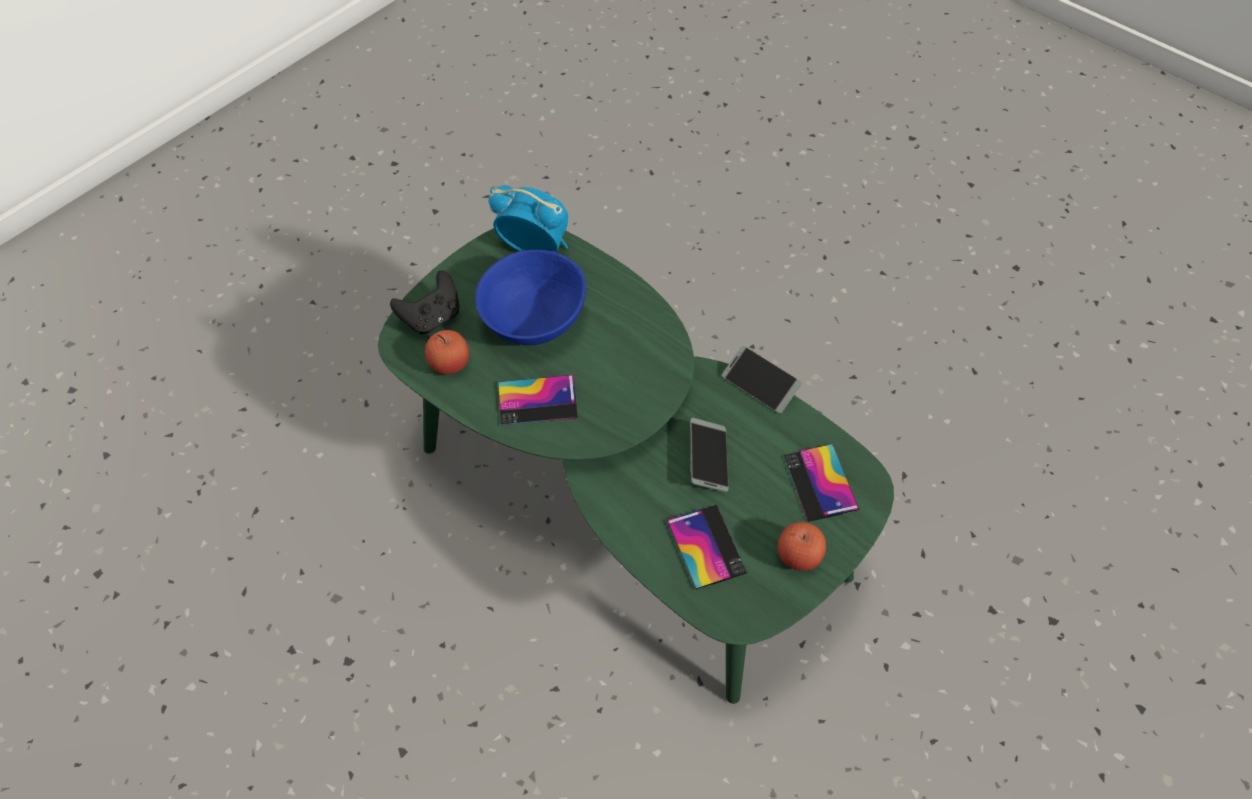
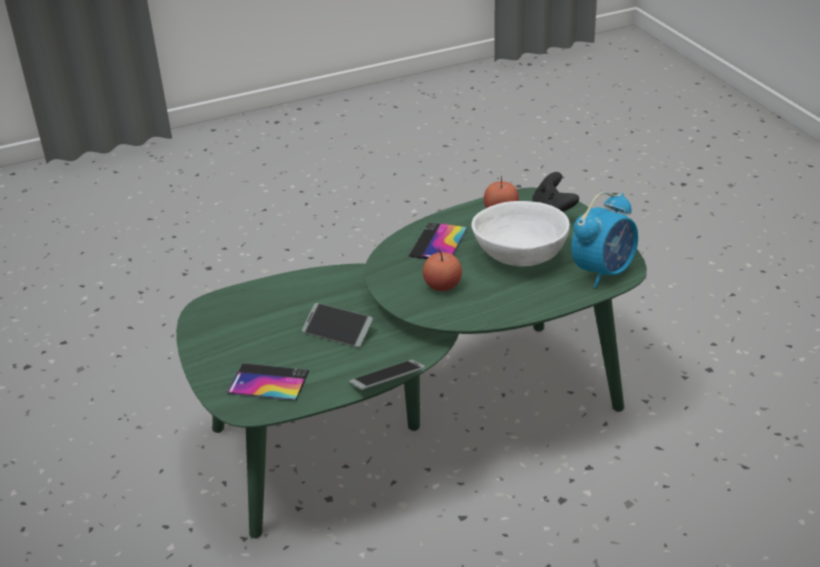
camera: 115 degrees right, 20 degrees down
blue bowl [475,250,586,345] -> white bowl [472,201,570,267]
phone [667,505,747,589] -> none
apple [778,522,826,571] -> apple moved to [423,248,462,291]

